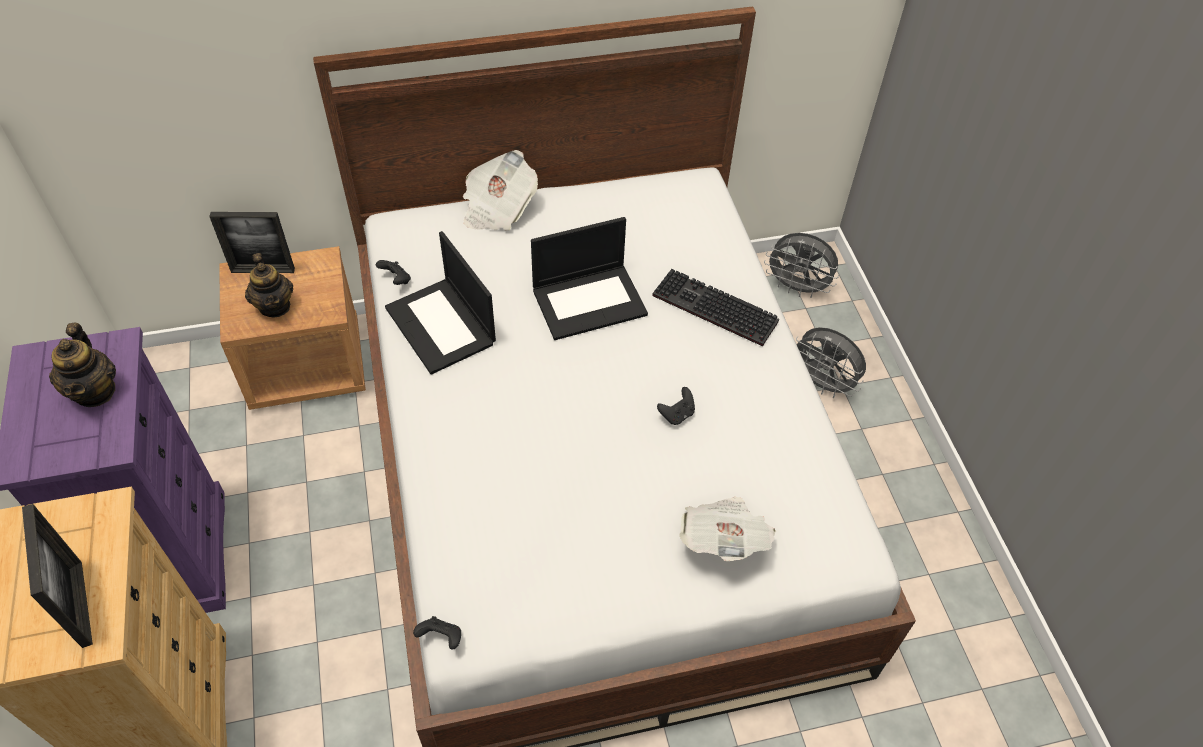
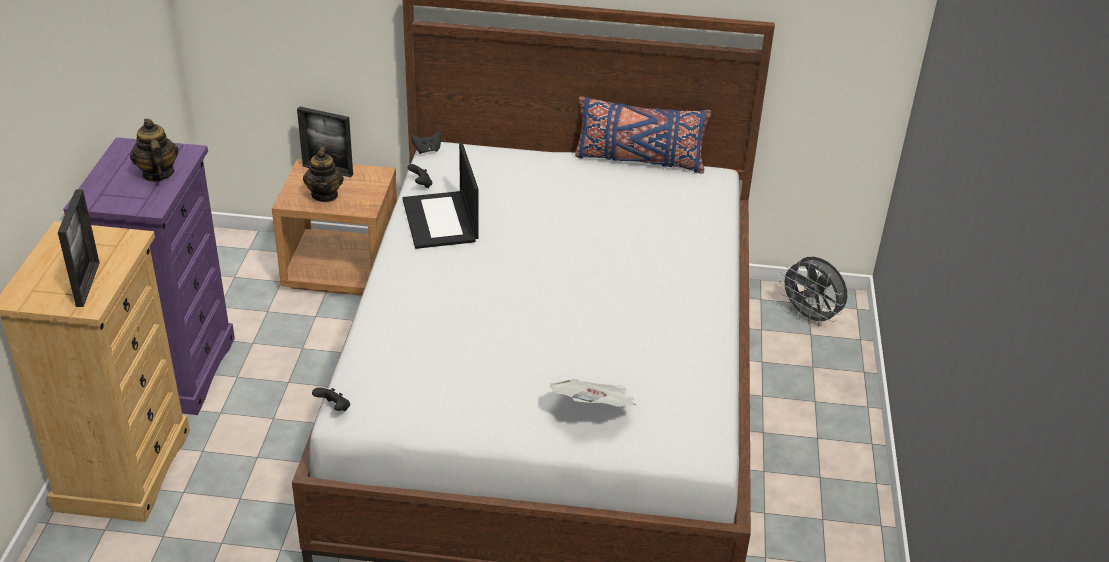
camera: 20 degrees right, 15 degrees down
teapot [49,323,116,407] -> teapot turned 150 degrees clockwise [130,119,179,182]
newspaper [463,150,538,231] -> none
laptop [531,217,648,340] -> none
keyboard [652,269,779,346] -> none
black game controller [657,387,695,425] -> black game controller moved to [411,131,441,154]
grey fan [796,327,866,398] -> none
none -> blue pillow [575,96,711,174]

